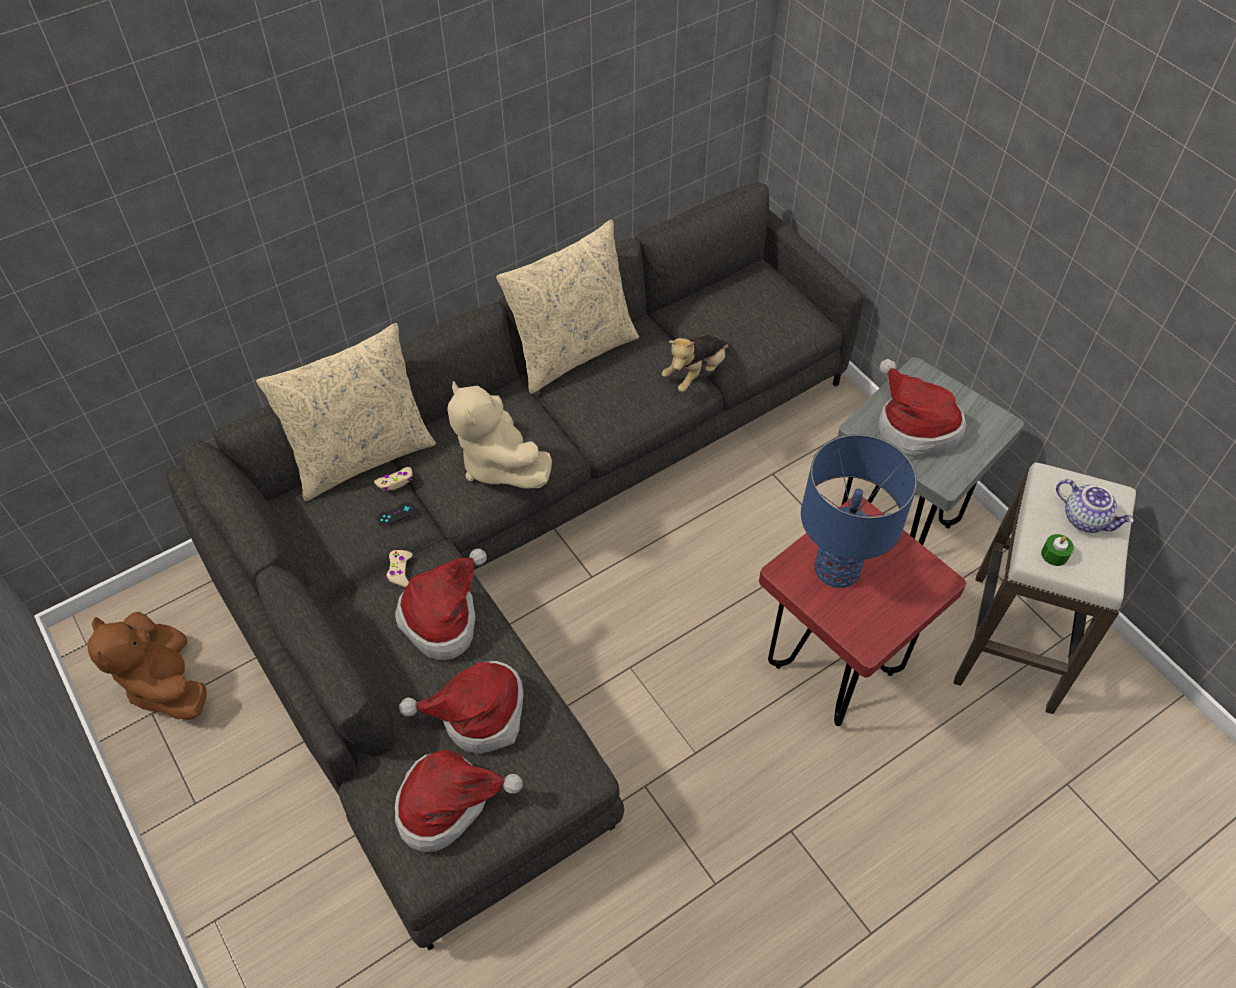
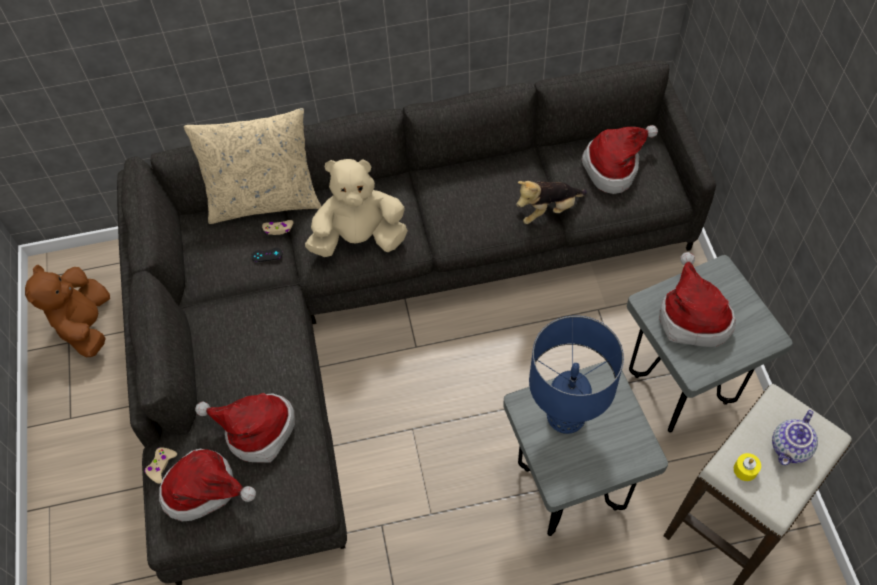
camera: 25 degrees right, 5 degrees up
beige game controller [386,550,413,587] -> beige game controller moved to [145,447,177,484]
hat [395,548,487,660] -> hat moved to [582,125,658,194]
beige plush toy [447,381,552,489] -> beige plush toy turned 90 degrees clockwise [305,159,408,257]
beige pillow [496,220,639,394] -> none
red stool [759,497,966,726] -> grey stool [503,361,668,536]
green candle [1041,534,1074,566] -> yellow candle [734,453,761,481]
teapot [1056,479,1134,533] -> teapot turned 60 degrees clockwise [772,410,818,465]

